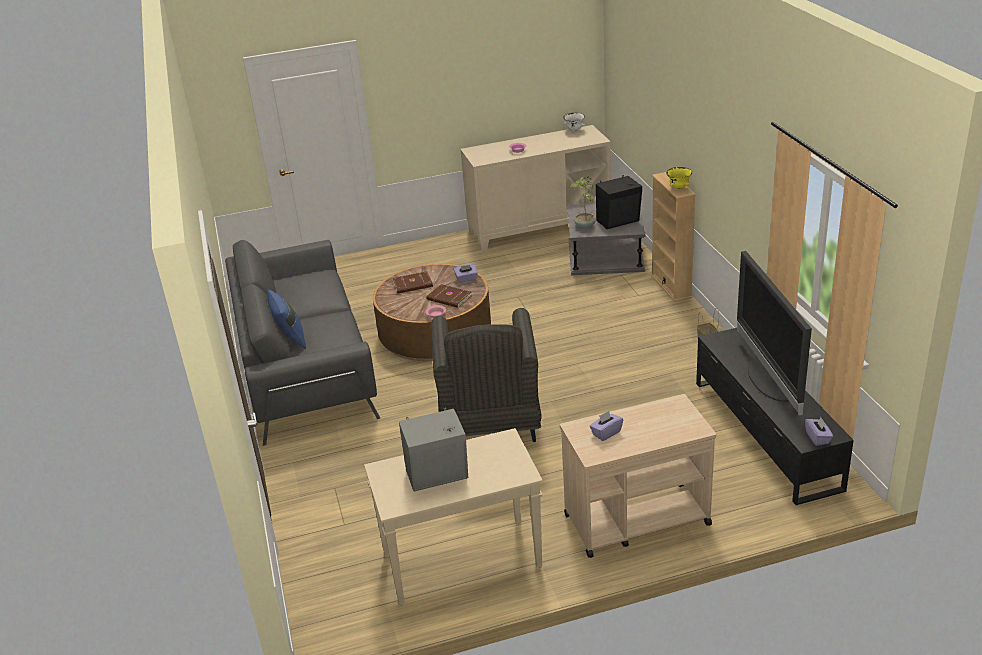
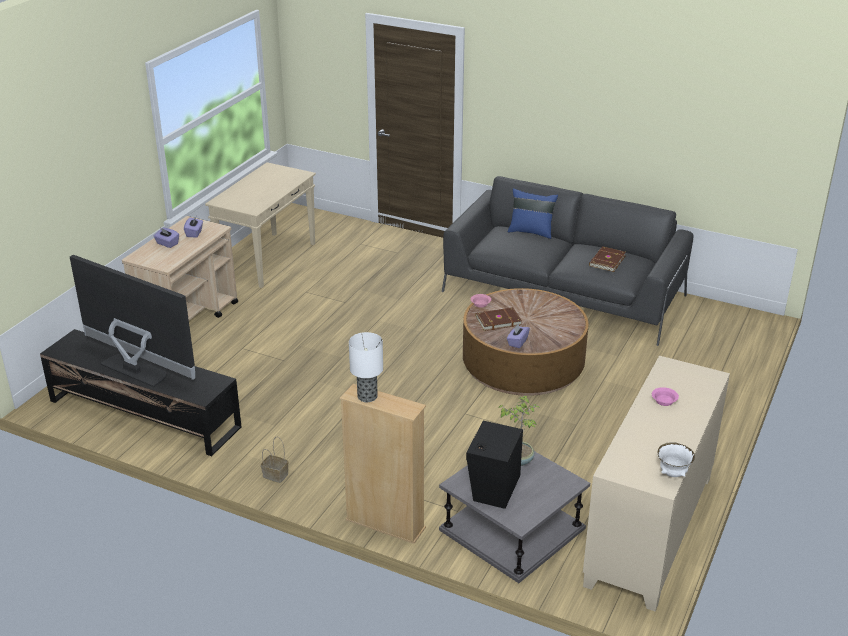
camera: 130 degrees right, 0 degrees up
brown book [392,271,433,294] -> brown book moved to [589,246,626,272]
grey speaker [399,408,468,491] -> none
grey armchair [431,308,542,442] -> none
yellow bowl [666,167,692,189] -> table lamp [349,332,383,402]
purple tissue box [805,417,833,446] -> purple tissue box moved to [154,228,179,248]

